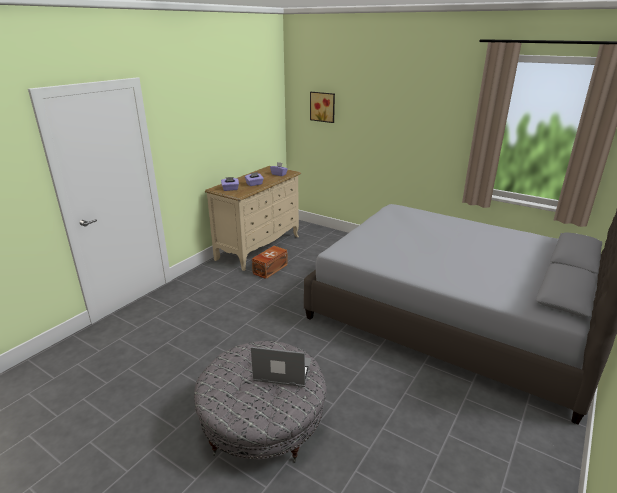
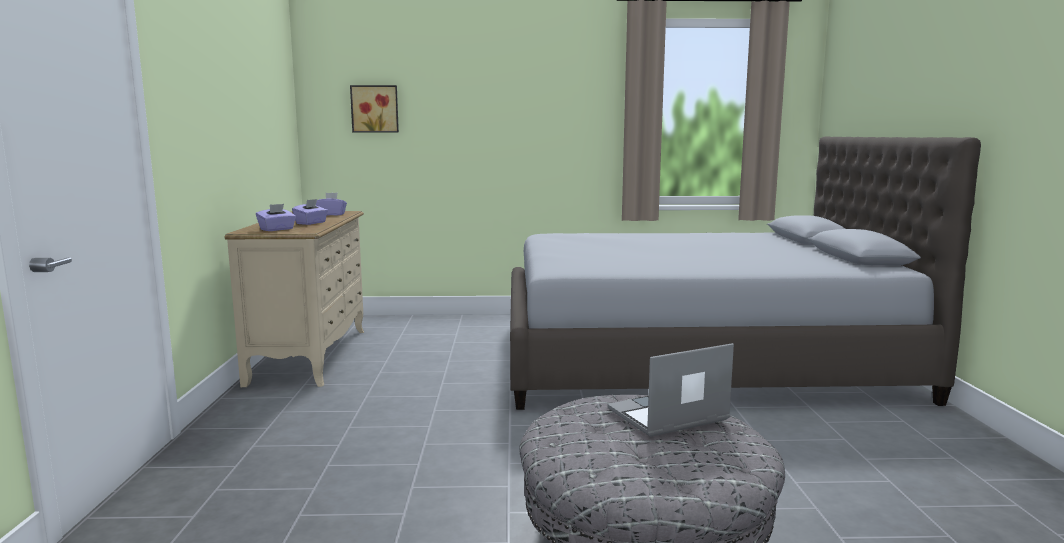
camera: 35 degrees left, 15 degrees down
brown storage box [252,246,288,279] -> none

